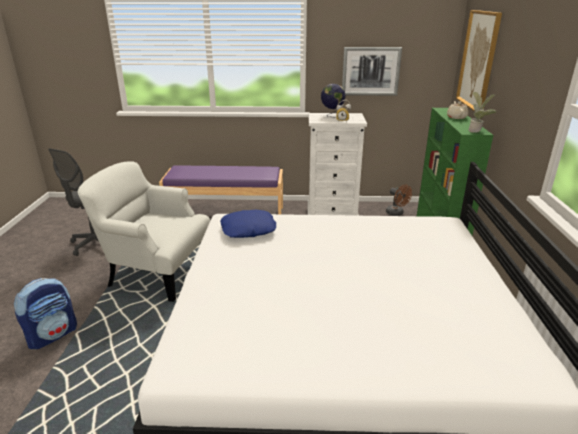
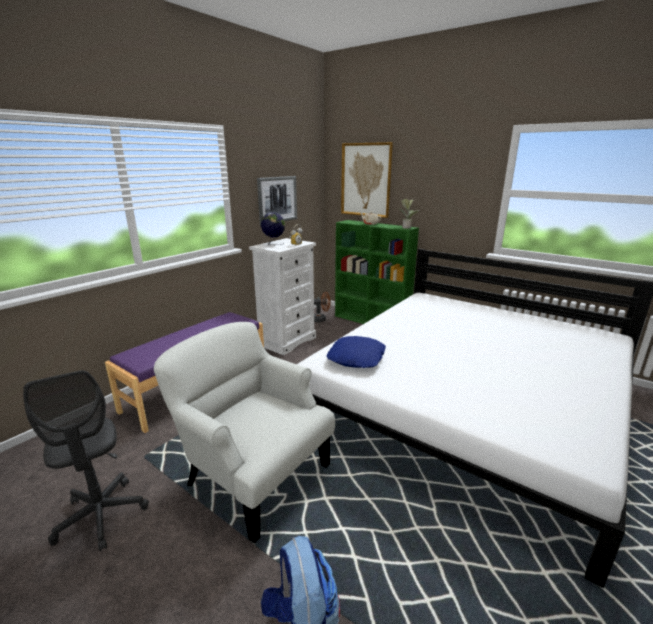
camera: 55 degrees left, 5 degrees down
white armchair [78,161,210,302] -> white armchair turned 75 degrees clockwise [154,322,335,544]

